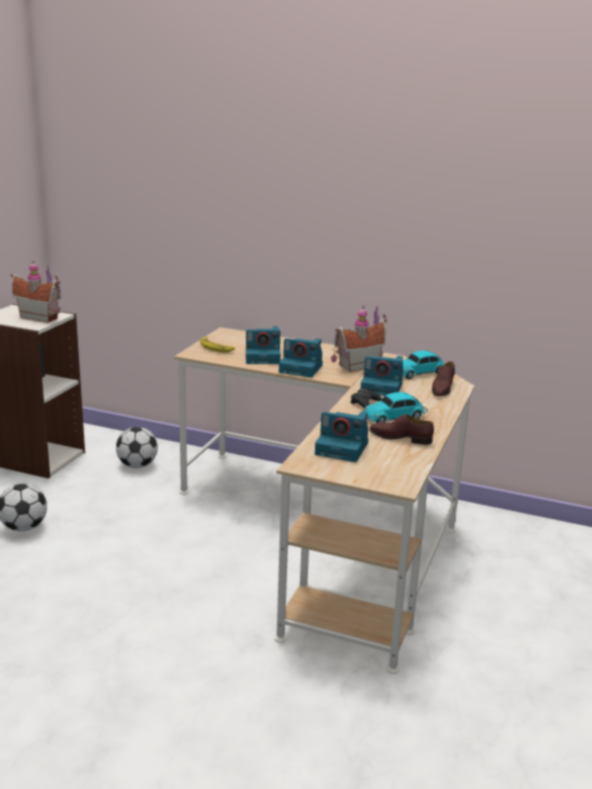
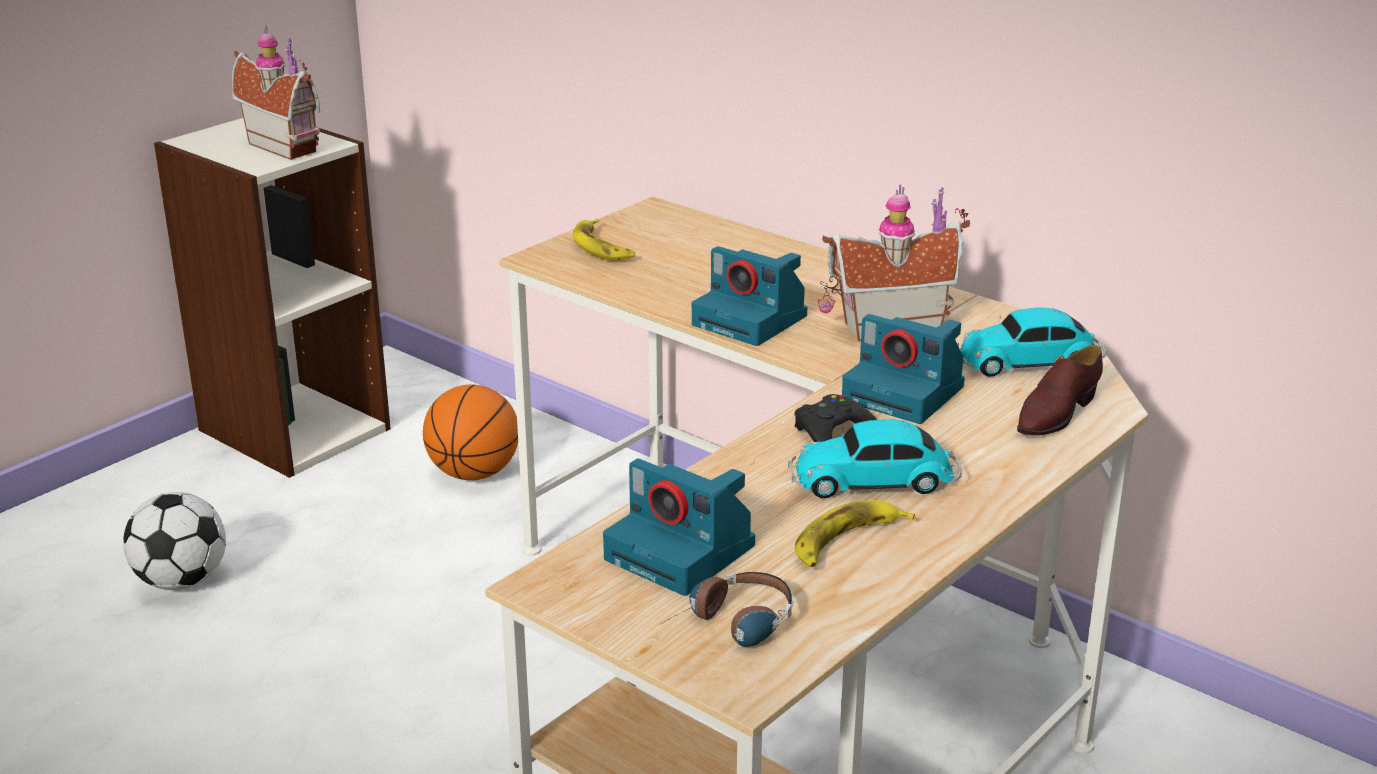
camera: 20 degrees right, 5 degrees up
football [116,427,158,468] -> basketball [423,384,518,480]
camera [246,326,281,364] -> none
brown shoe [369,414,434,445] -> banana [795,500,915,567]
none -> headphones [659,572,794,647]

